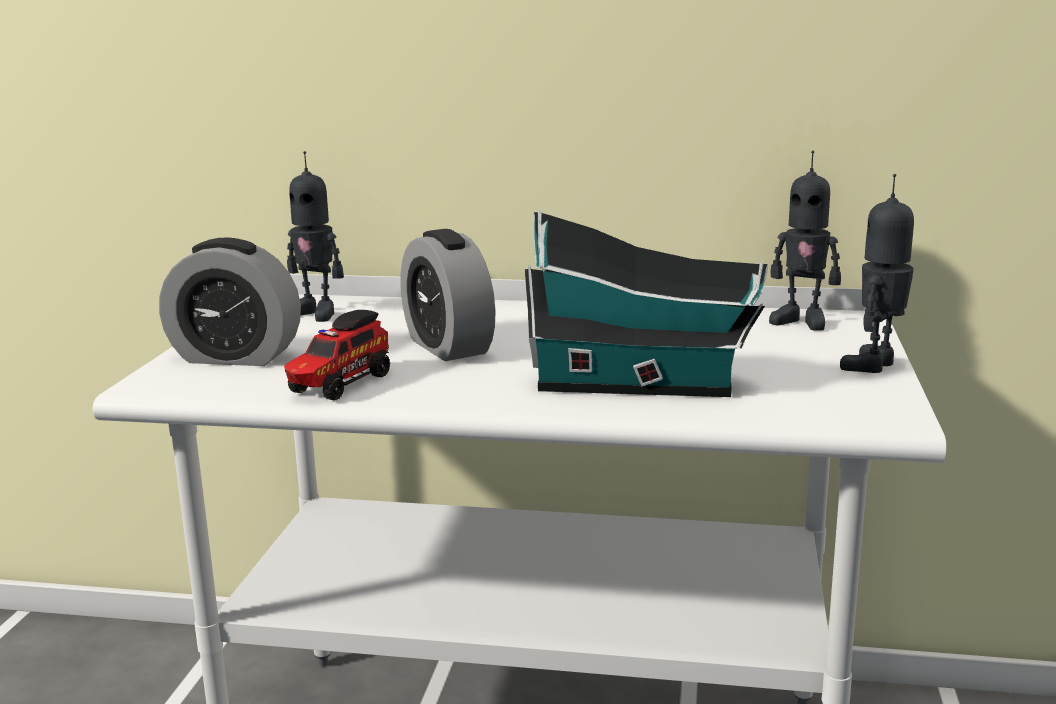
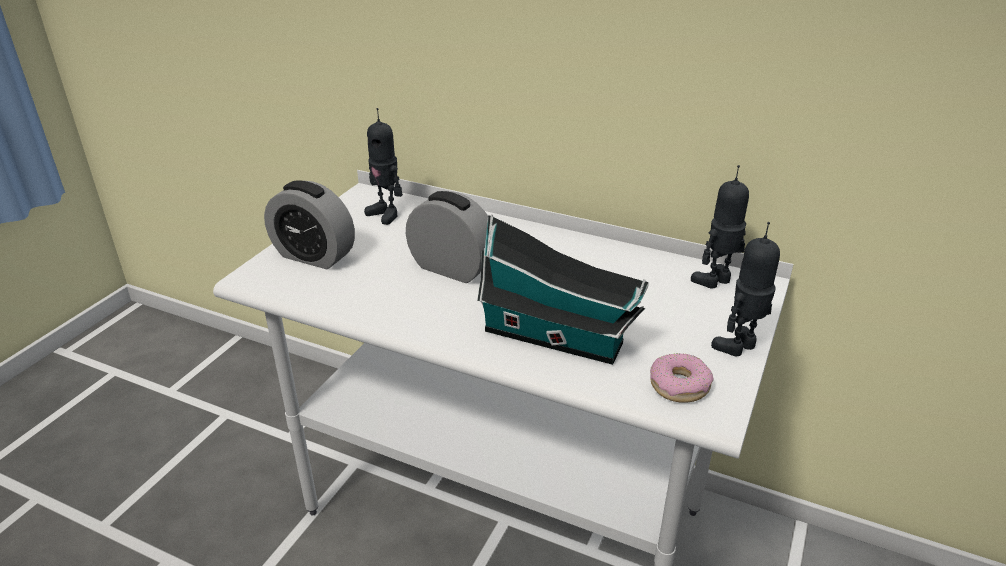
camera: 15 degrees right, 15 degrees up
toy truck [284,310,390,400] -> none
alarm clock [400,229,496,361] -> alarm clock turned 135 degrees clockwise [406,191,488,283]
toy robot [769,151,841,331] -> toy robot turned 105 degrees clockwise [691,165,749,289]
none -> donut [650,353,714,403]

